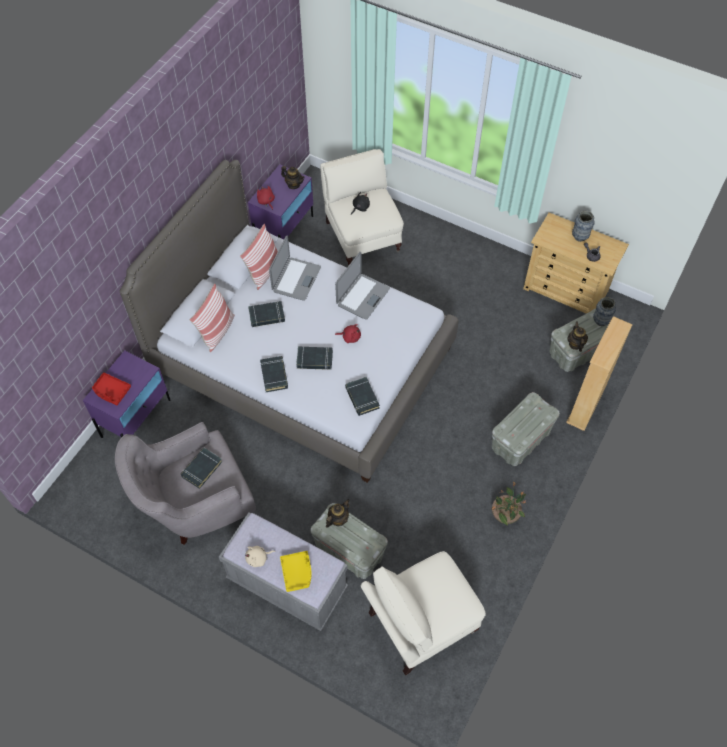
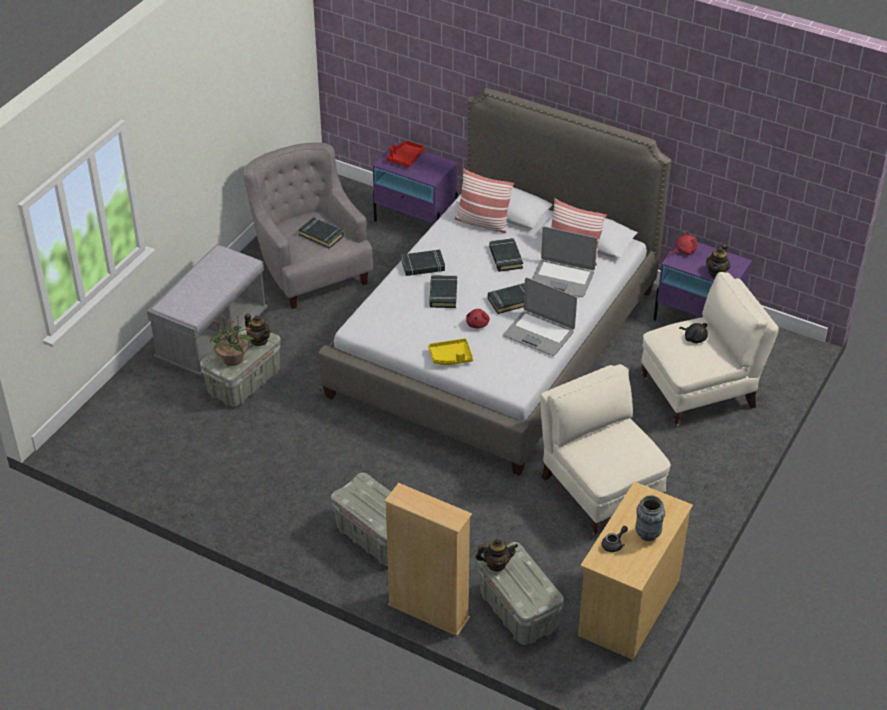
camera: 90 degrees right, 15 degrees down
beige plush toy [245,546,275,567] -> none
yellow tray [280,551,311,592] -> yellow tray moved to [428,338,473,365]
black book [345,377,380,416] -> black book moved to [488,283,525,314]
beige armchair [361,551,486,676] -> beige armchair moved to [540,364,671,536]
potted plant [492,481,526,525] -> potted plant moved to [210,314,253,366]
vase [593,297,616,326] -> none

